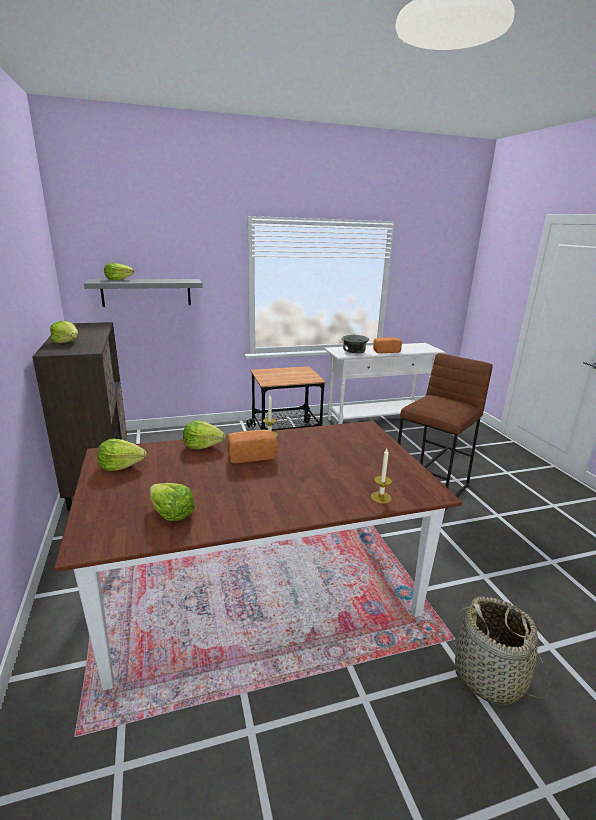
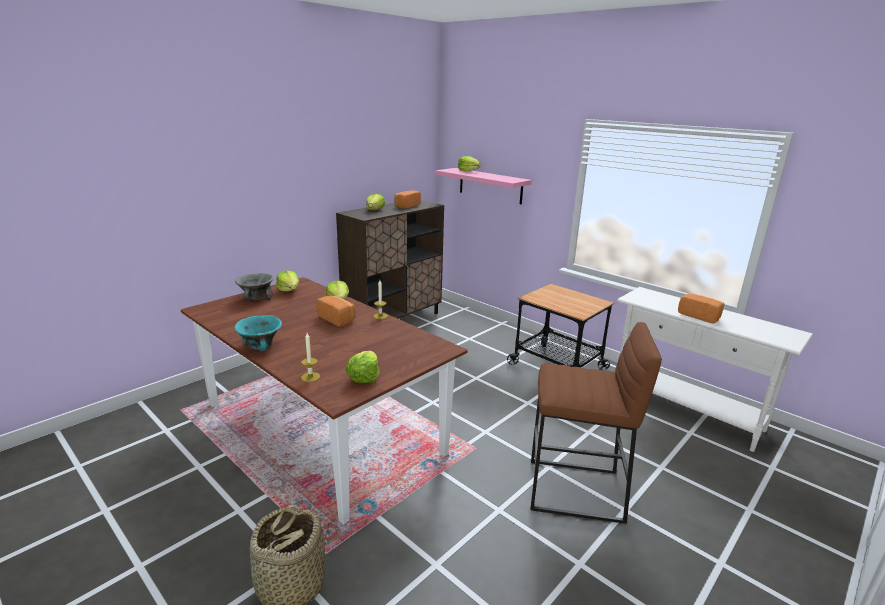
camera: 60 degrees right, 0 degrees up
grey shelf [84,279,203,307] -> pink shelf [435,168,532,204]
lettuce [149,483,195,521] -> lettuce moved to [346,351,379,383]
grey bowl [342,335,369,353] -> grey bowl moved to [235,273,273,301]
none -> turquoise bowl [234,315,282,351]
none -> bread [394,190,421,209]

